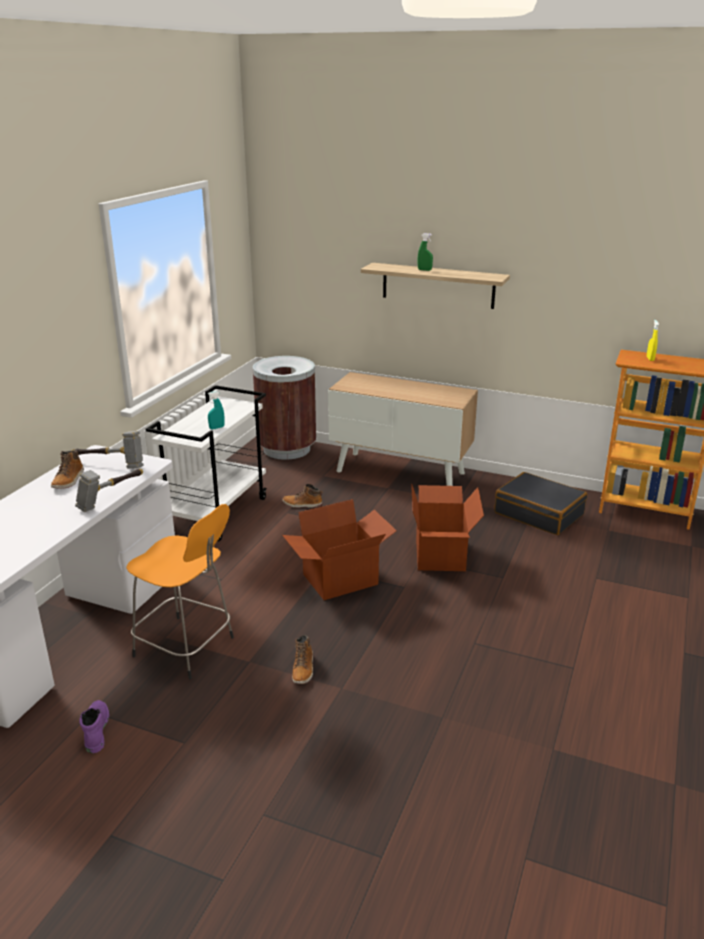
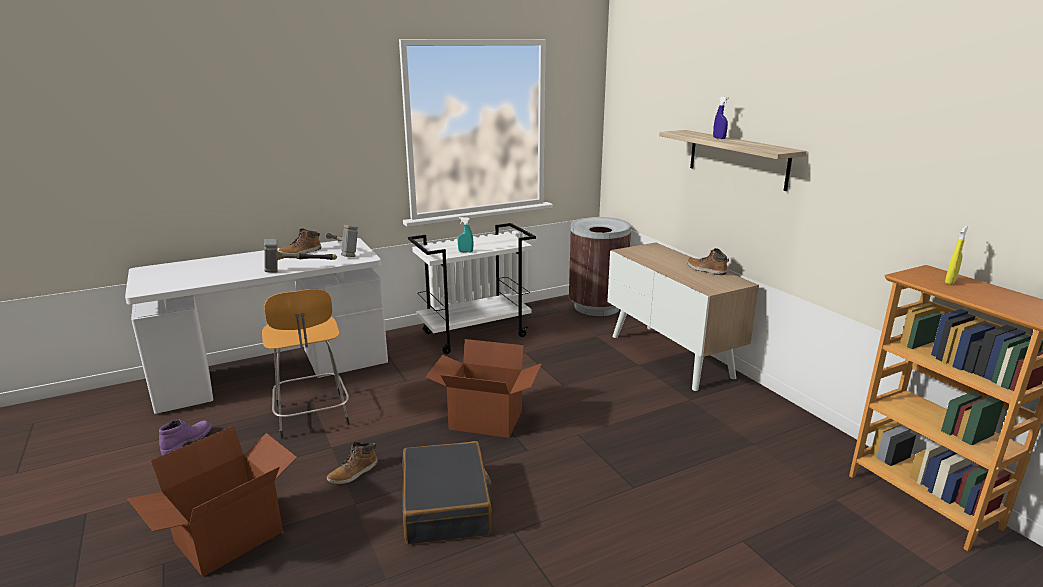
camera: 40 degrees right, 5 degrees down
boot [282,484,322,508] -> boot moved to [687,248,729,275]
cardboard box [411,483,484,571] -> cardboard box moved to [127,426,297,577]
green spray bottle [418,233,433,271] -> blue spray bottle [713,97,729,139]
black suitcase [494,472,587,535] -> black suitcase moved to [402,441,492,544]

